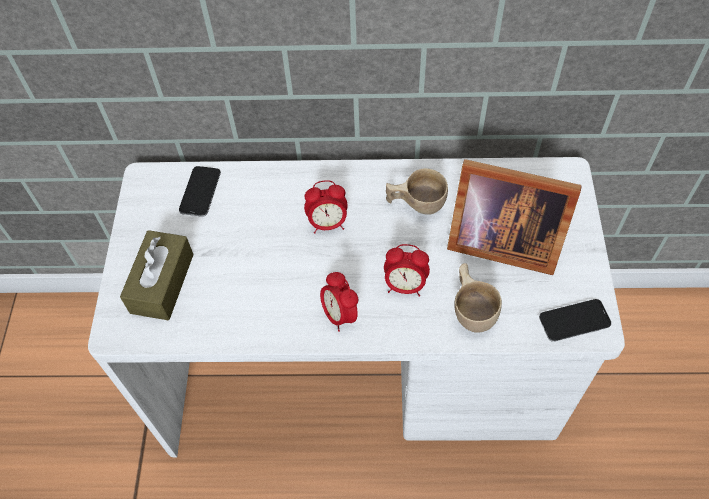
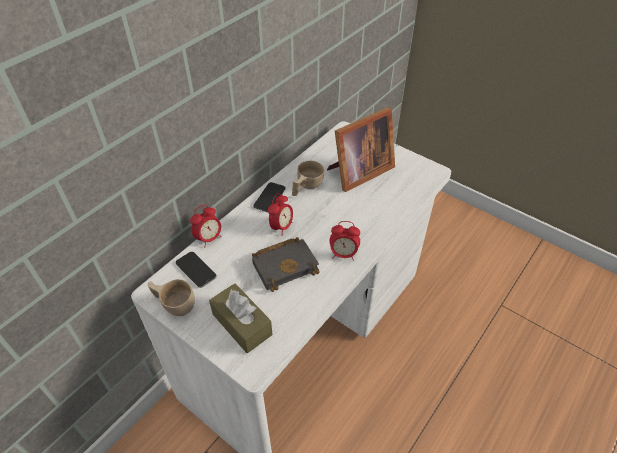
camera: 55 degrees left, 10 degrees down
alarm clock [384,244,430,297] -> alarm clock moved to [190,205,222,247]
beige cup [454,263,502,333] -> beige cup moved to [148,279,195,316]
phone [539,299,611,342] -> phone moved to [253,182,286,212]
none -> black book [252,237,320,292]

